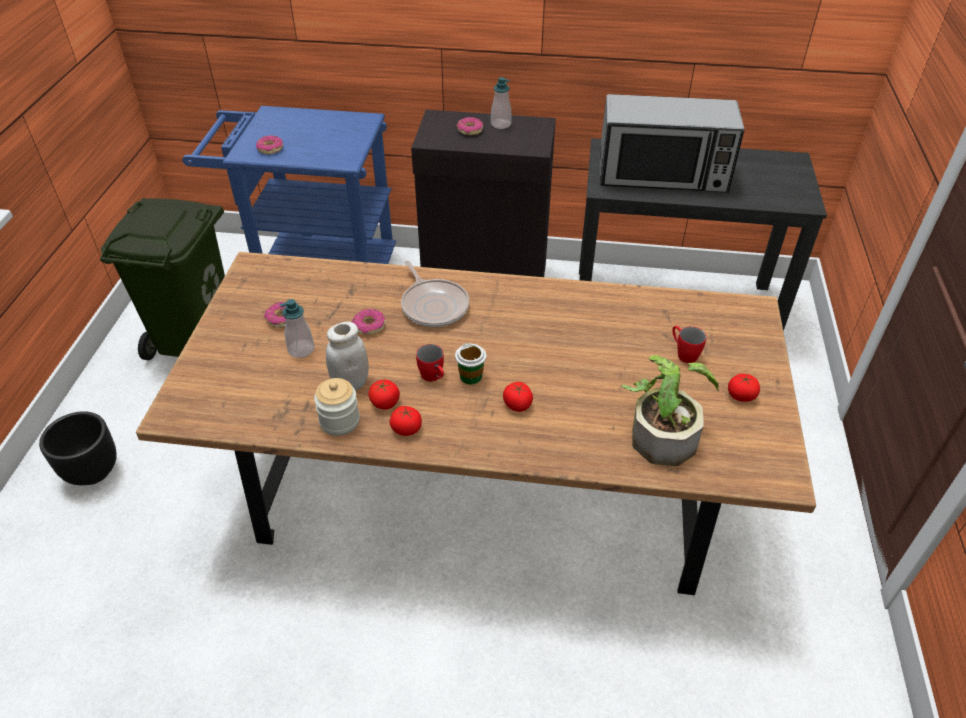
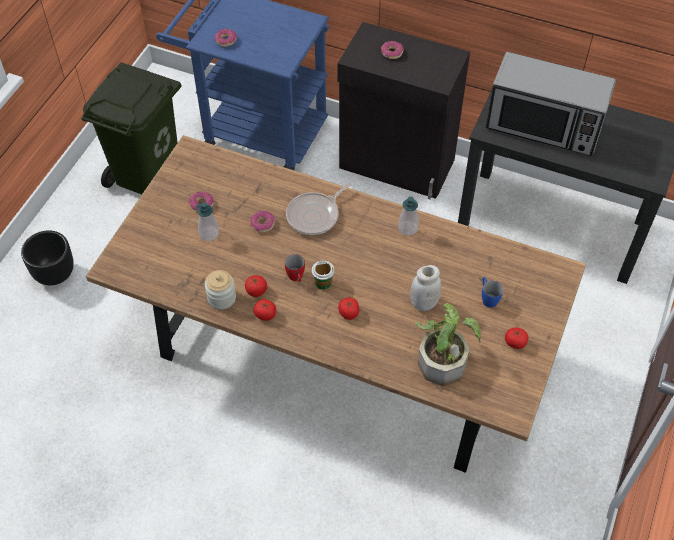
camera: 15 degrees right, 10 degrees up
white jar [326,322,369,391] -> white jar moved to [410,265,441,311]
frying pan [401,261,469,327] -> frying pan turned 60 degrees clockwise [286,183,352,235]
soap dispenser [491,77,512,129] -> soap dispenser moved to [398,196,419,236]
red mug [672,326,706,363] -> blue mug [482,277,503,308]

